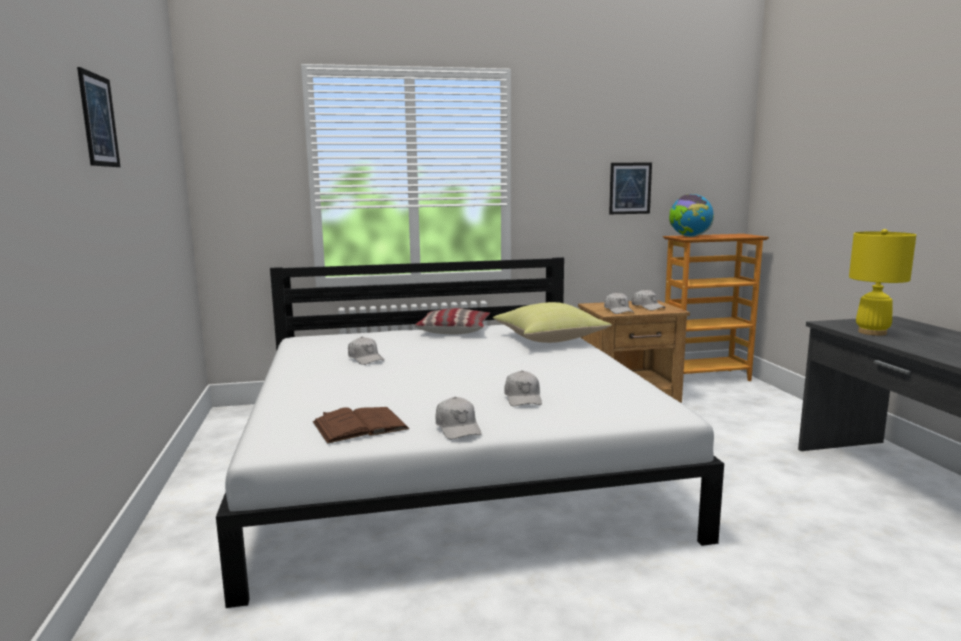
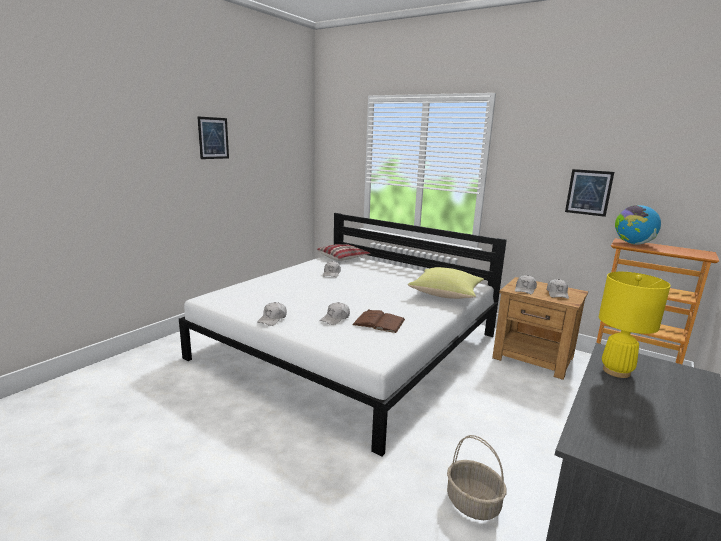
camera: 45 degrees right, 5 degrees up
brown book [313,407,409,444] -> brown book moved to [352,309,405,333]
pillow [414,308,490,334] -> pillow moved to [317,244,370,261]
none -> basket [447,435,506,520]

